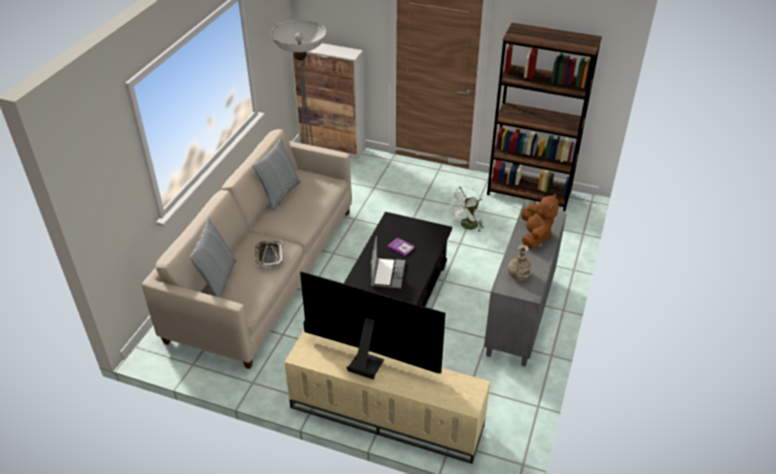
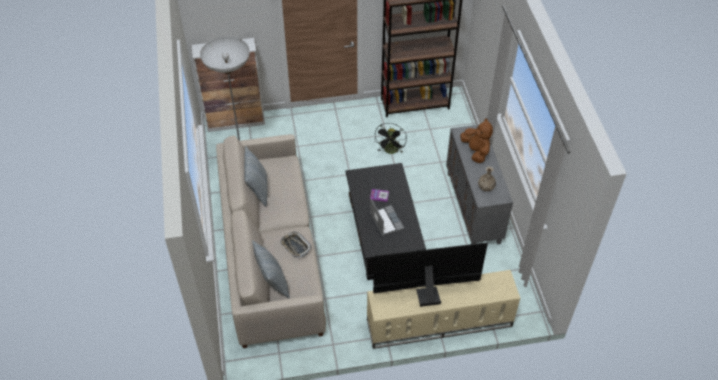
camera: 30 degrees left, 10 degrees up
white fan [448,186,484,232] -> black fan [374,123,407,154]

